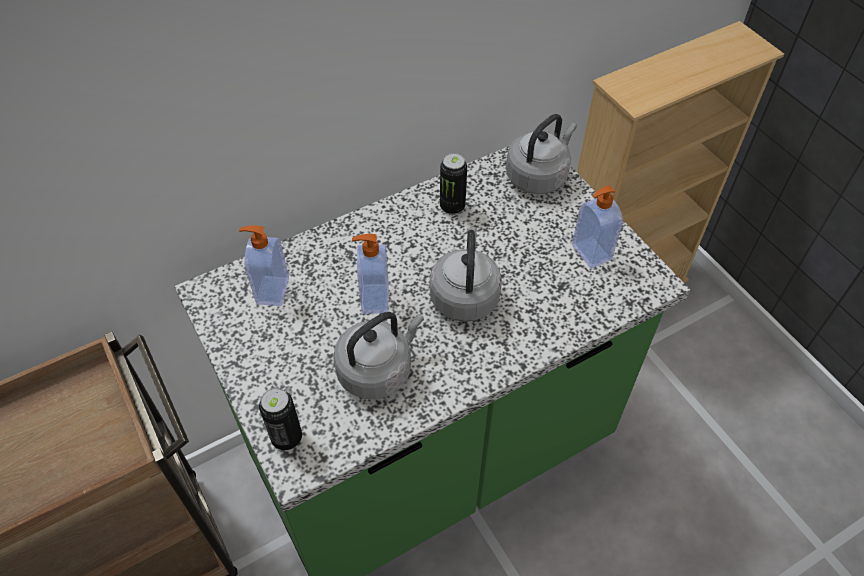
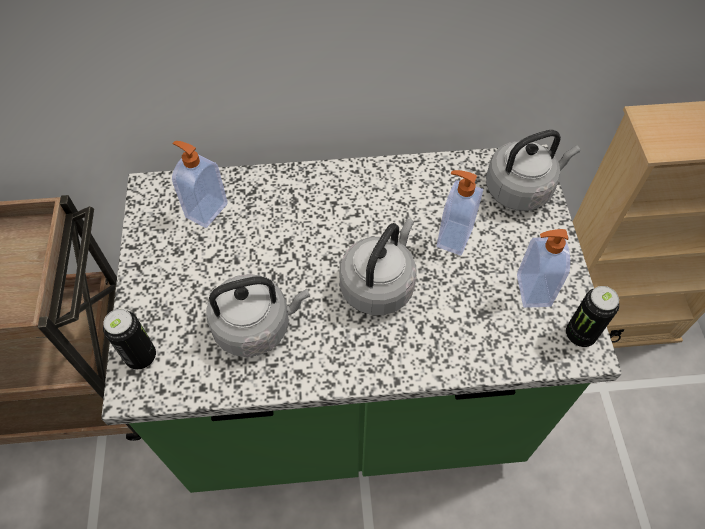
camera: 25 degrees right, 5 degrees up
soap dispenser [352,234,389,314] -> soap dispenser moved to [437,170,483,256]
can [440,153,467,215] -> can moved to [566,286,619,347]

